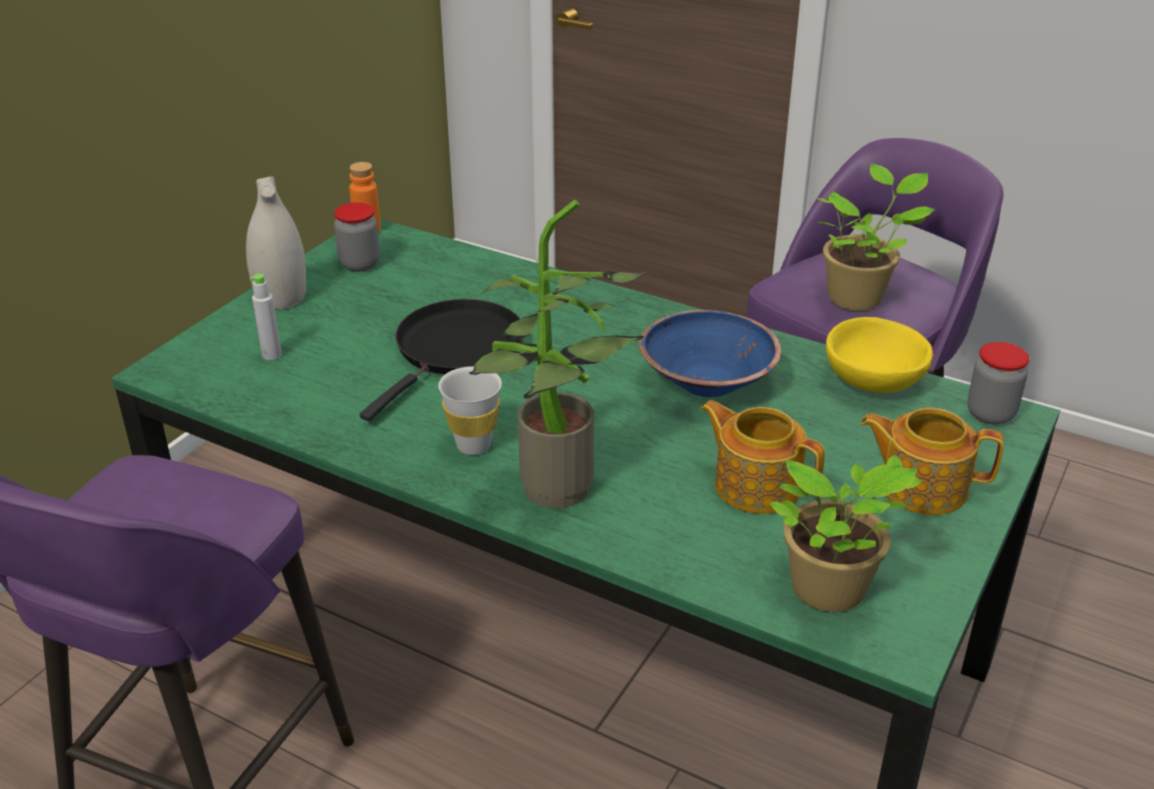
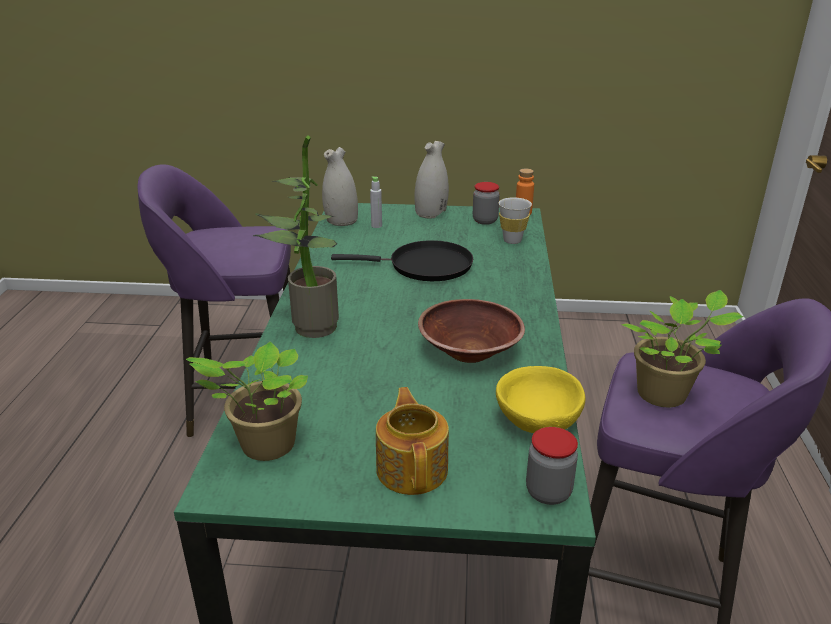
camera: 65 degrees right, 5 degrees down
white cup [439,367,502,455] -> white cup moved to [499,198,532,244]
blue bowl [639,310,781,397] -> brown bowl [418,299,525,363]
teapot [700,400,825,514] -> none
none -> white vase [322,147,358,226]

